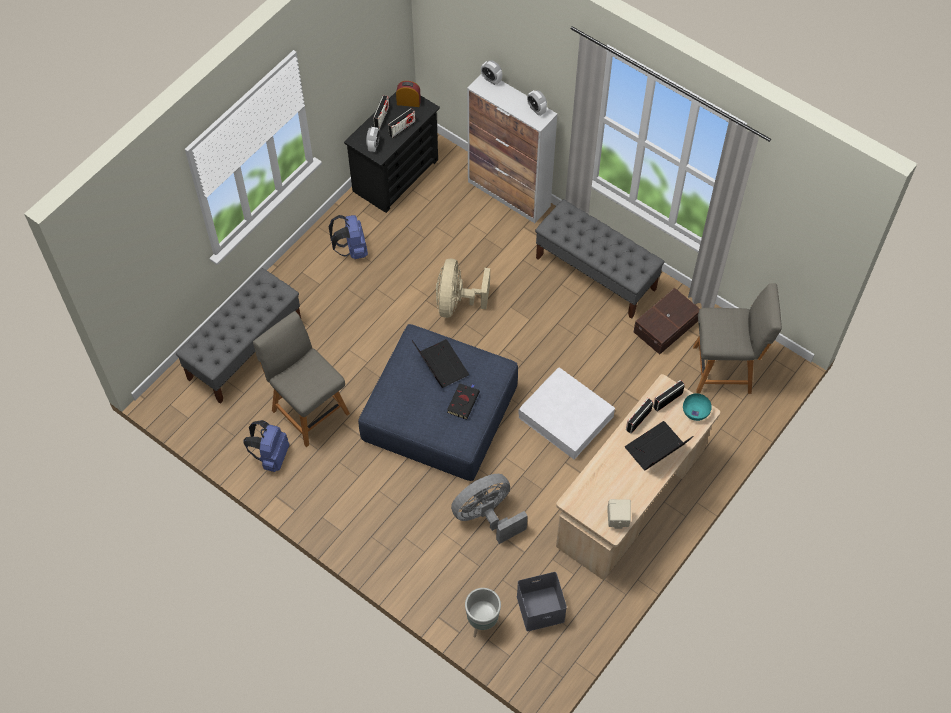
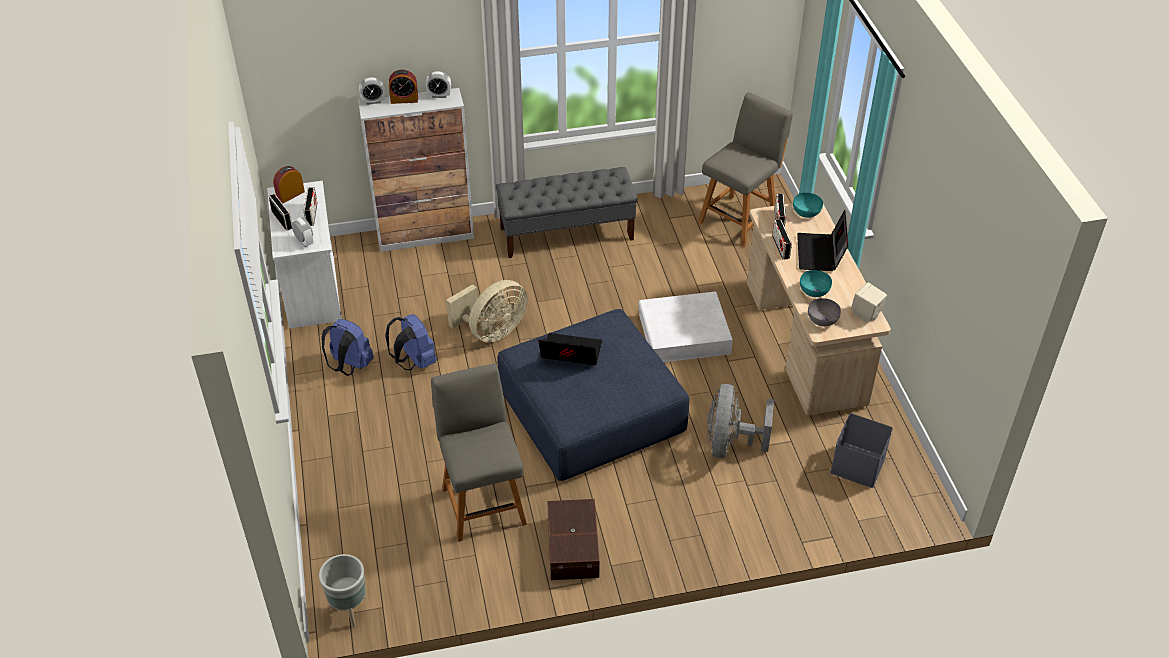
camera: 50 degrees left, 15 degrees down
grey bench [176,268,301,404] -> none
blue backpack [244,420,290,472] -> blue backpack moved to [385,314,437,370]
grey chair [253,311,350,447] -> grey chair turned 75 degrees clockwise [431,363,527,542]
black dresser [344,92,440,213] -> white dresser [267,181,342,329]
beige fan [436,259,490,318] -> beige fan turned 90 degrees counterclockwise [446,280,527,342]
black book [447,383,480,419] -> none
grey planter [465,588,501,638] -> grey planter moved to [319,554,366,627]
brown storage box [634,288,700,355] -> brown storage box moved to [547,499,600,580]
none -> alarm clock [389,70,418,104]
none -> turquoise bowl [800,270,832,297]
none -> grey bowl [808,298,841,326]

